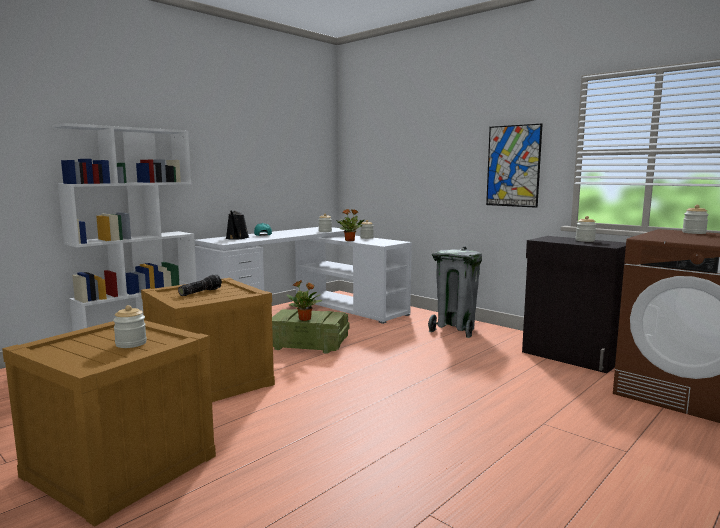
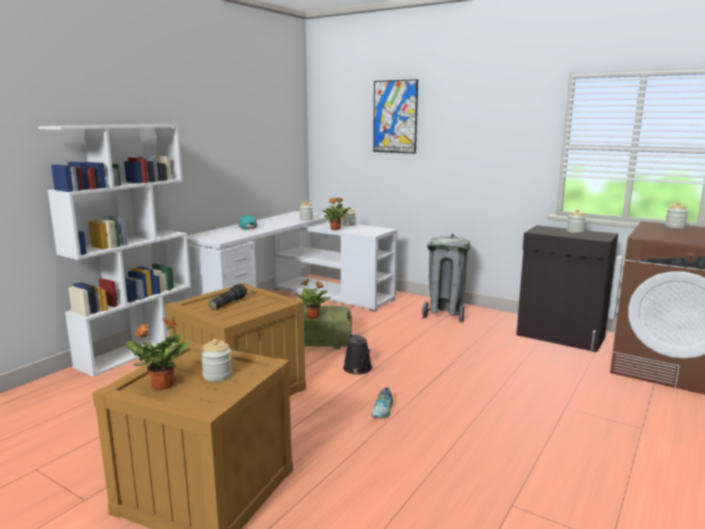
camera: 10 degrees left, 5 degrees up
black watering can [226,210,249,240] -> black watering can moved to [343,333,372,375]
picture [486,123,542,208] -> picture moved to [373,79,418,154]
none -> potted plant [126,318,192,390]
none -> shoe [371,387,393,418]

